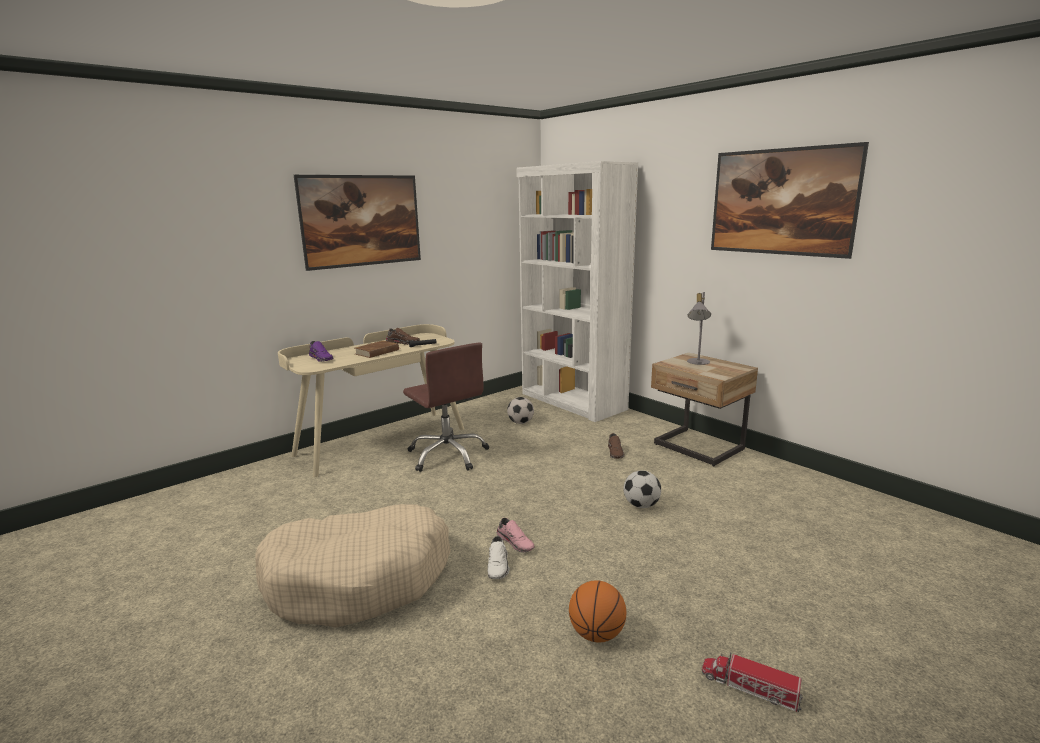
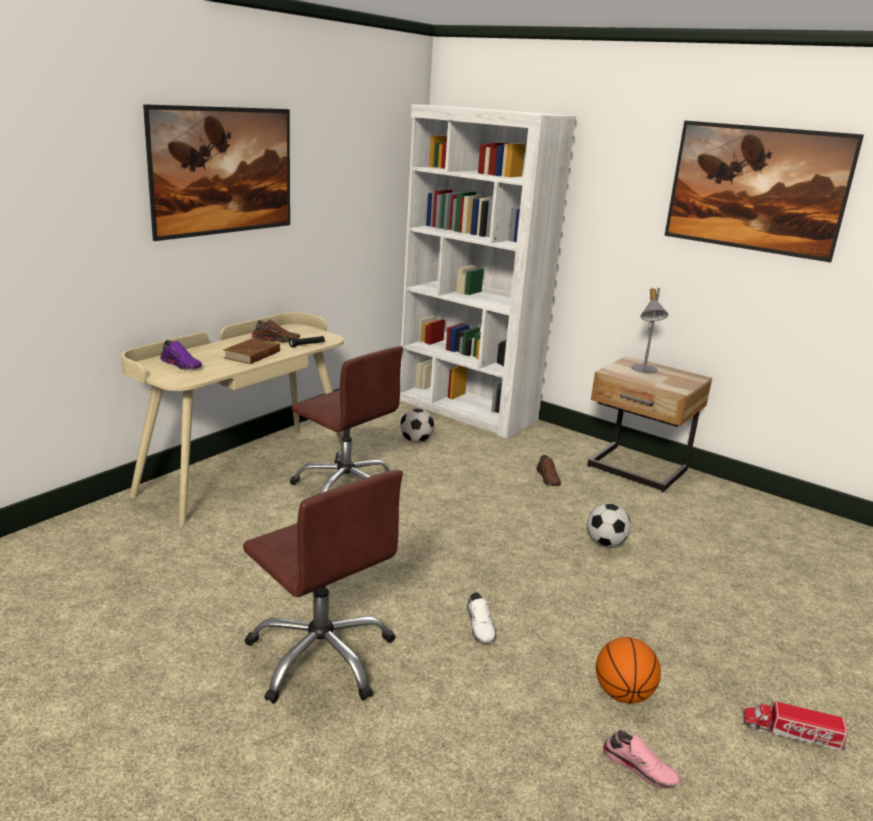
camera: 15 degrees left, 5 degrees up
beige dog bed [255,504,451,628] -> brown office chair [243,469,403,704]
pink shoe [497,518,534,553] -> pink shoe moved to [602,730,681,789]

